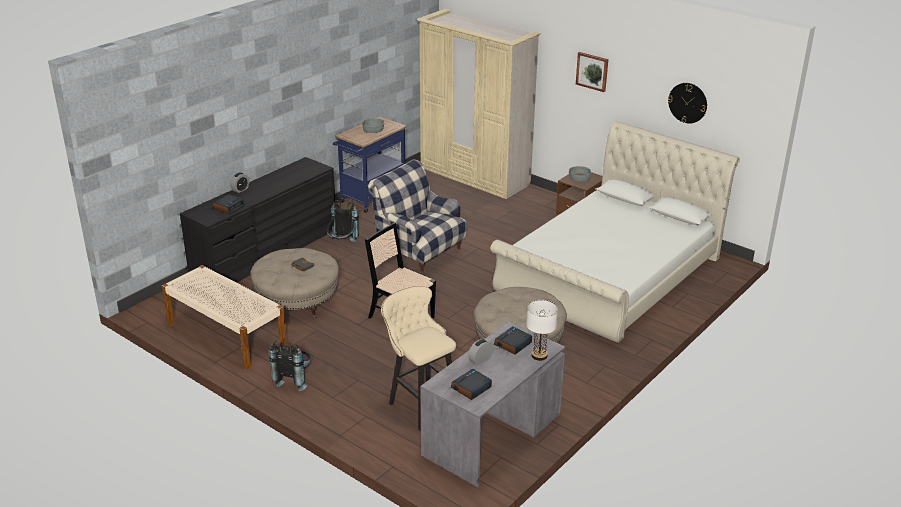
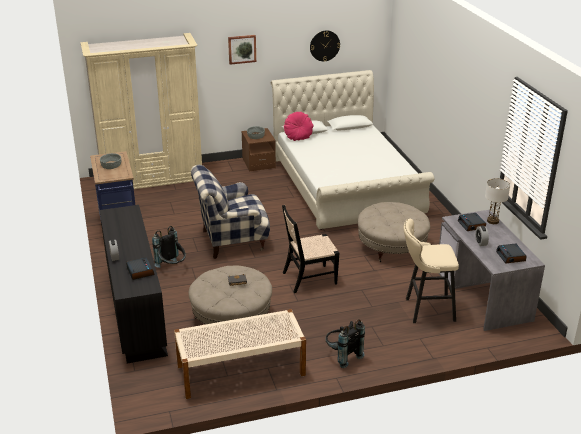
camera: 55 degrees left, 0 degrees up
none -> pink pillow [284,112,313,141]

